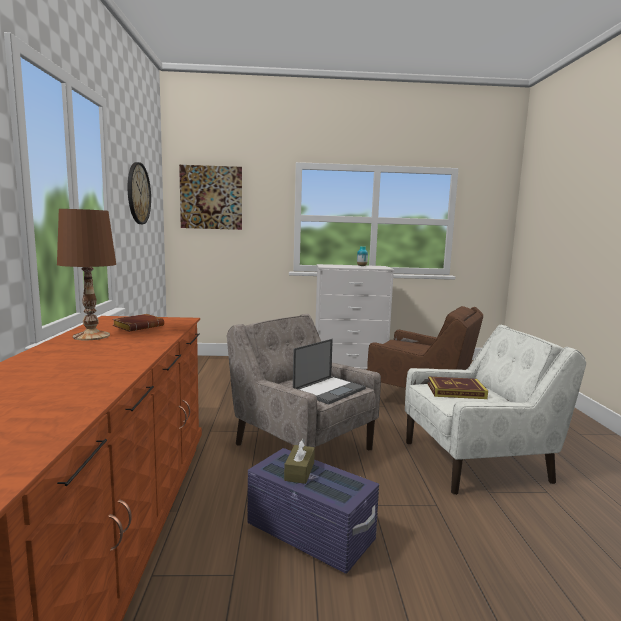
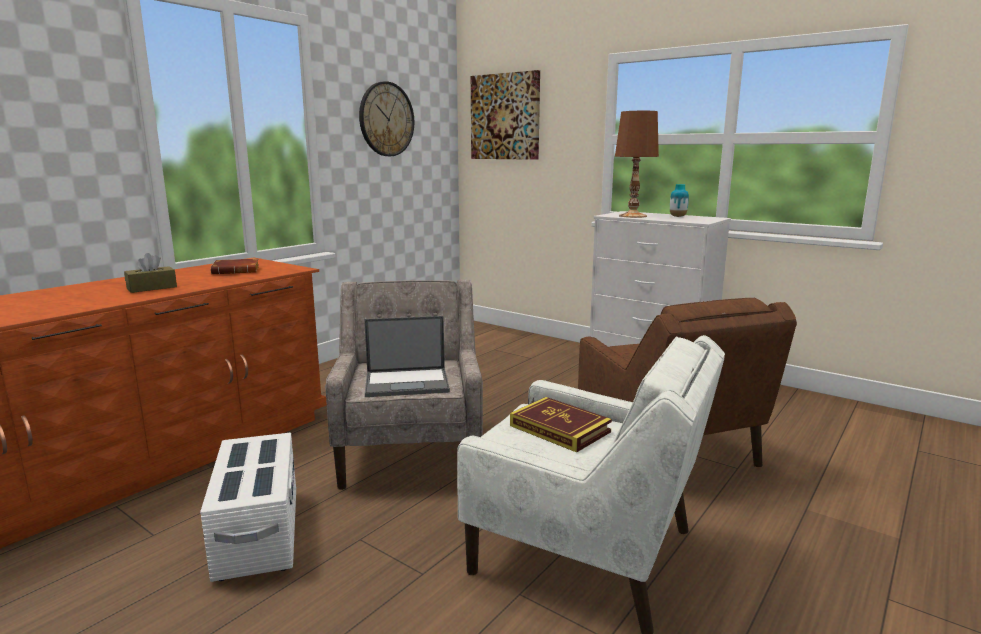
camera: 40 degrees right, 5 degrees up
brown table lamp [57,209,116,340] -> brown table lamp moved to [615,111,659,218]
purple storage box [247,448,379,574] -> white storage box [200,433,296,582]
brown tissue box [284,439,315,484] -> brown tissue box moved to [124,253,177,293]

